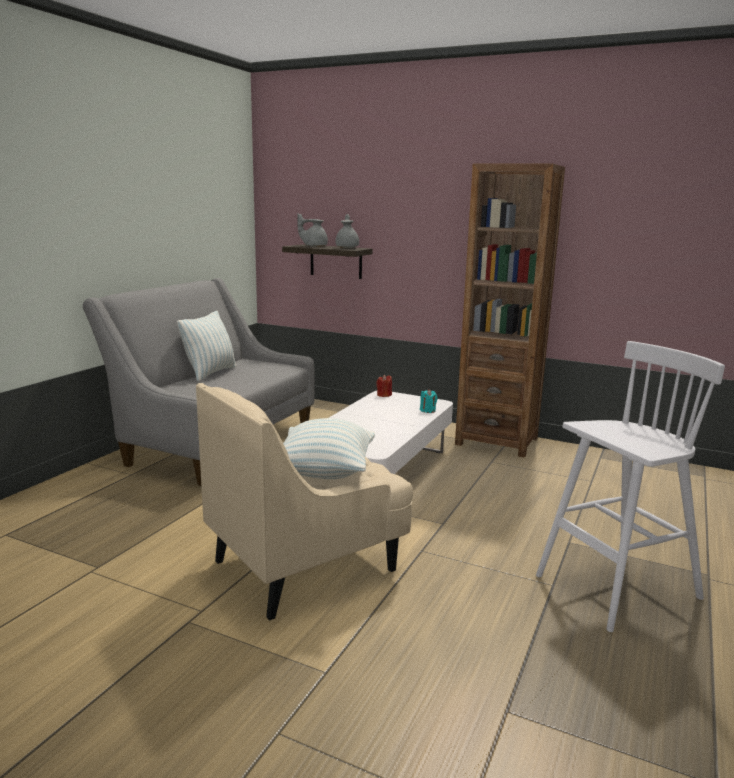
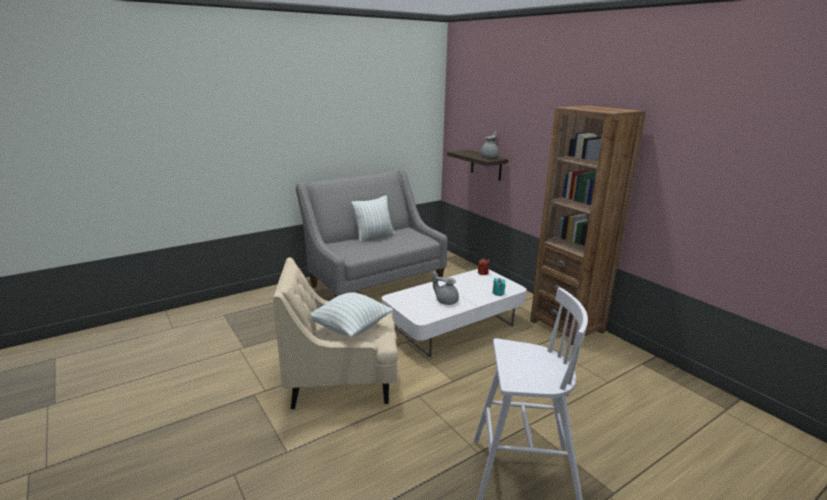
camera: 30 degrees right, 5 degrees up
grey teapot [297,213,328,247] -> grey teapot moved to [433,271,459,305]

